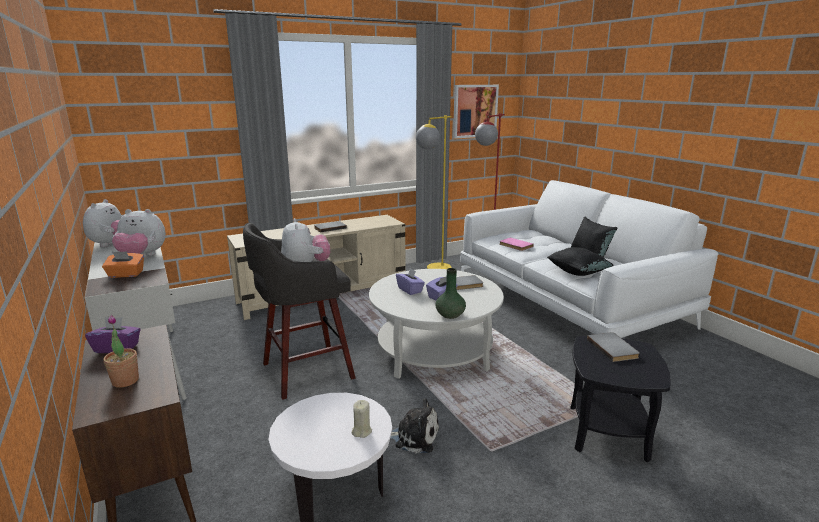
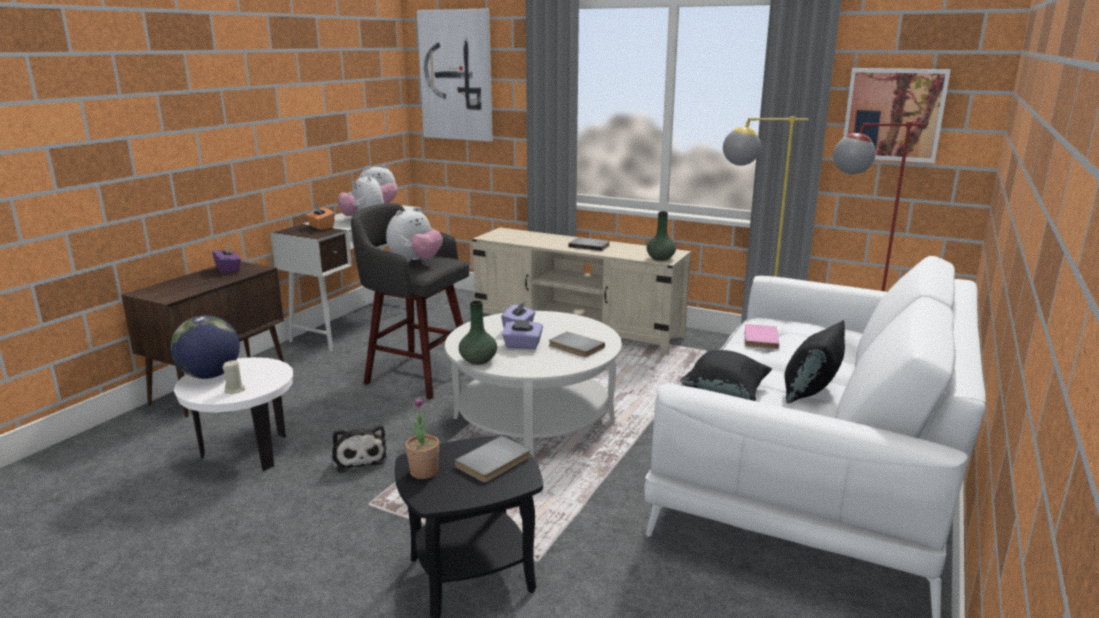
camera: 55 degrees right, 0 degrees up
potted plant [103,315,139,388] -> potted plant moved to [405,396,439,479]
none -> globe [170,315,240,379]
none -> picture [417,8,493,142]
none -> green vase [647,211,676,261]

